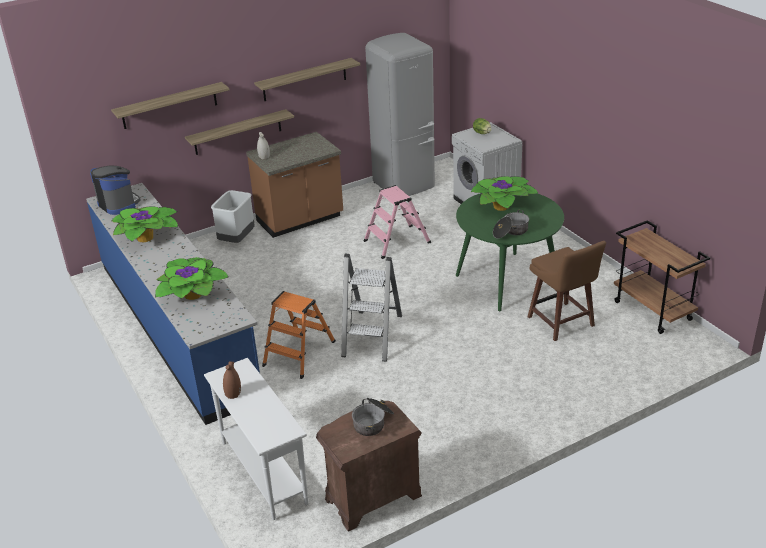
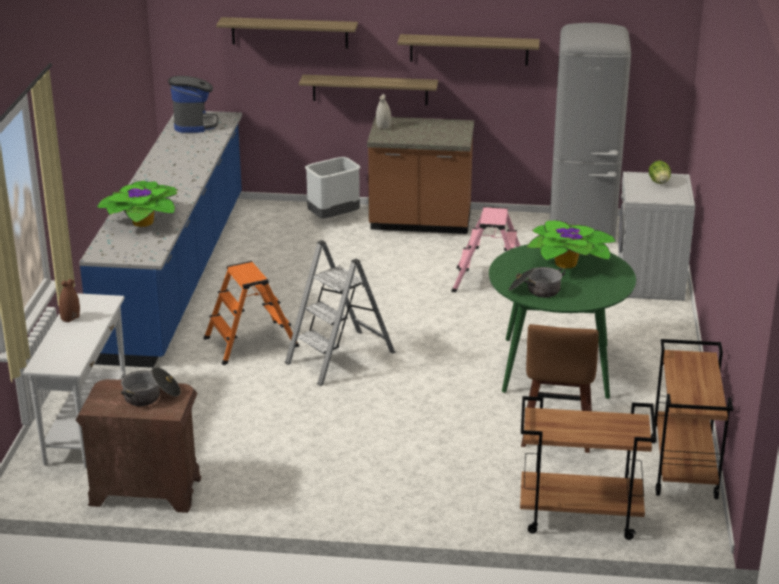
camera: 35 degrees right, 5 degrees down
potted plant [112,206,178,242] -> none
none -> brown cart [520,396,657,540]

